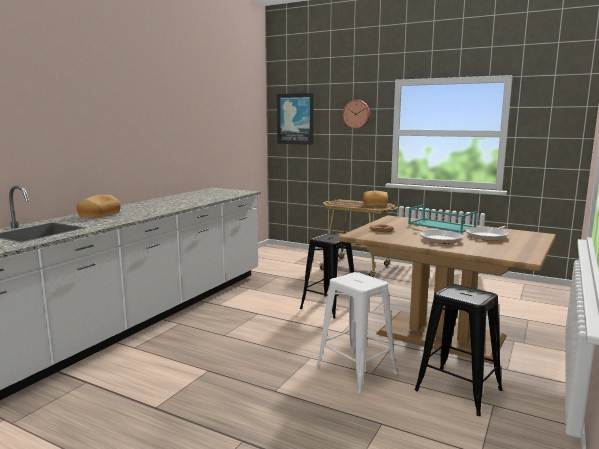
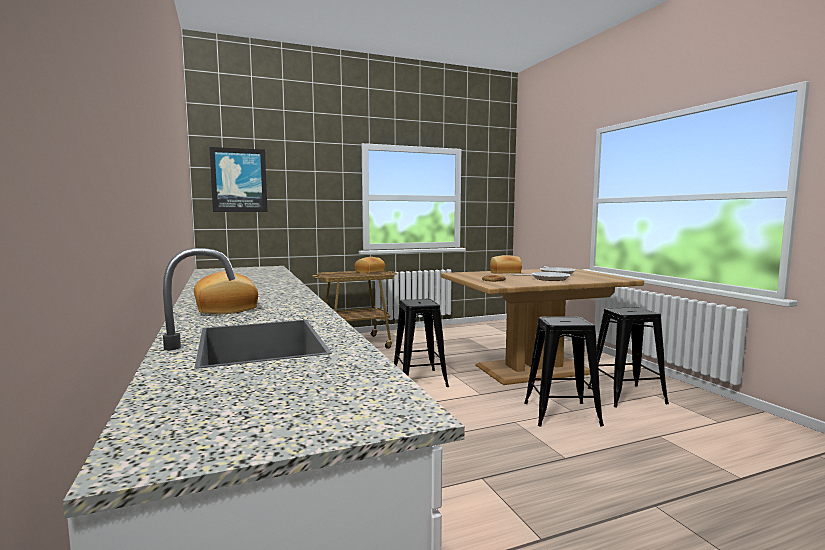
camera: 50 degrees left, 5 degrees down
white stool [315,272,398,393] -> black stool [524,317,604,427]
wall clock [342,100,370,129] -> none
turquoise tray [408,204,477,233] -> bread [490,255,522,273]

